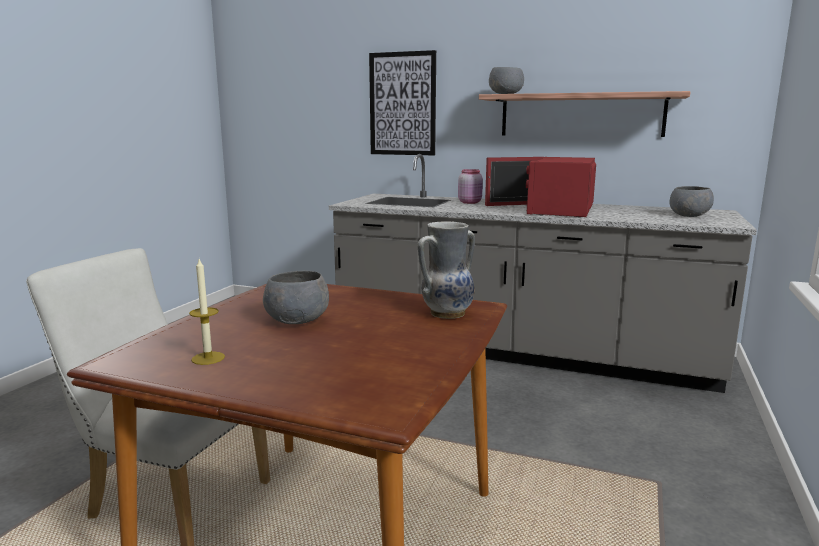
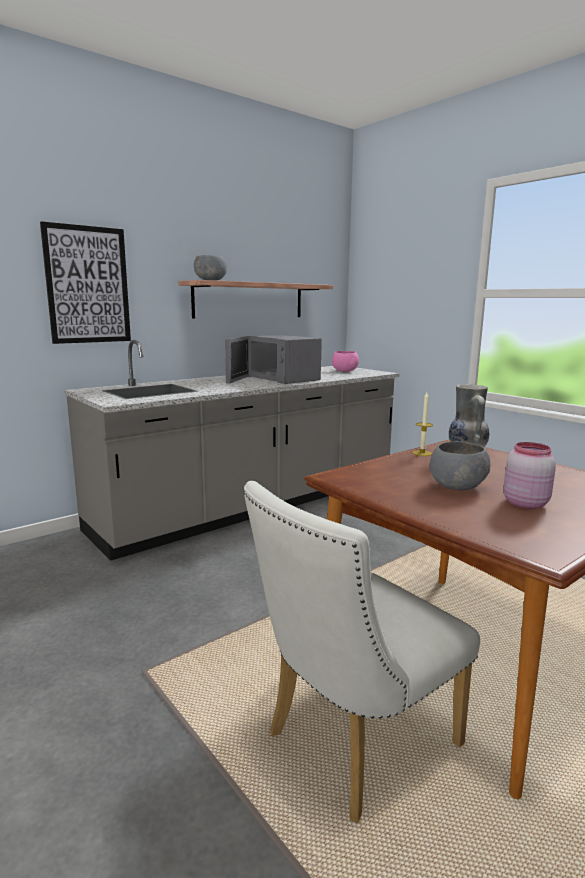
camera: 60 degrees left, 0 degrees up
candle [189,259,225,365] -> candle moved to [412,392,433,456]
pink jar [458,169,483,204] -> pink jar moved to [503,442,556,509]
red microwave [485,157,596,217] -> grey microwave [225,335,322,384]
grey bowl [670,186,714,217] -> pink bowl [332,351,359,372]

